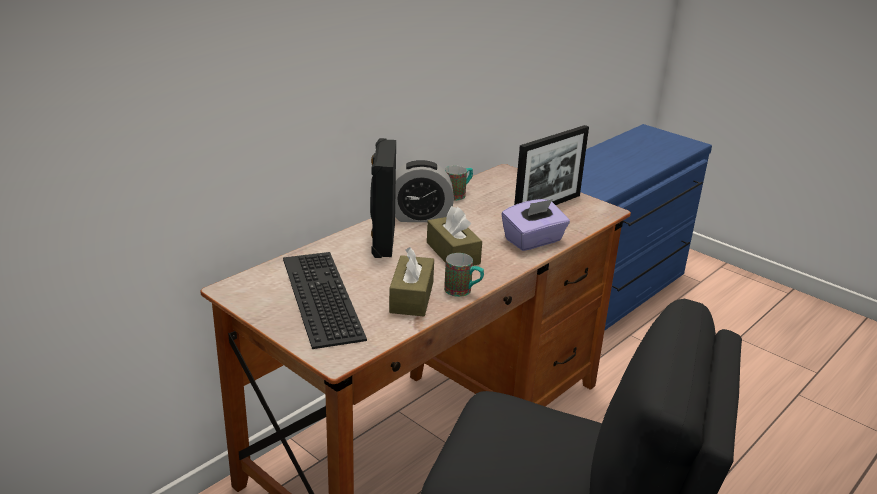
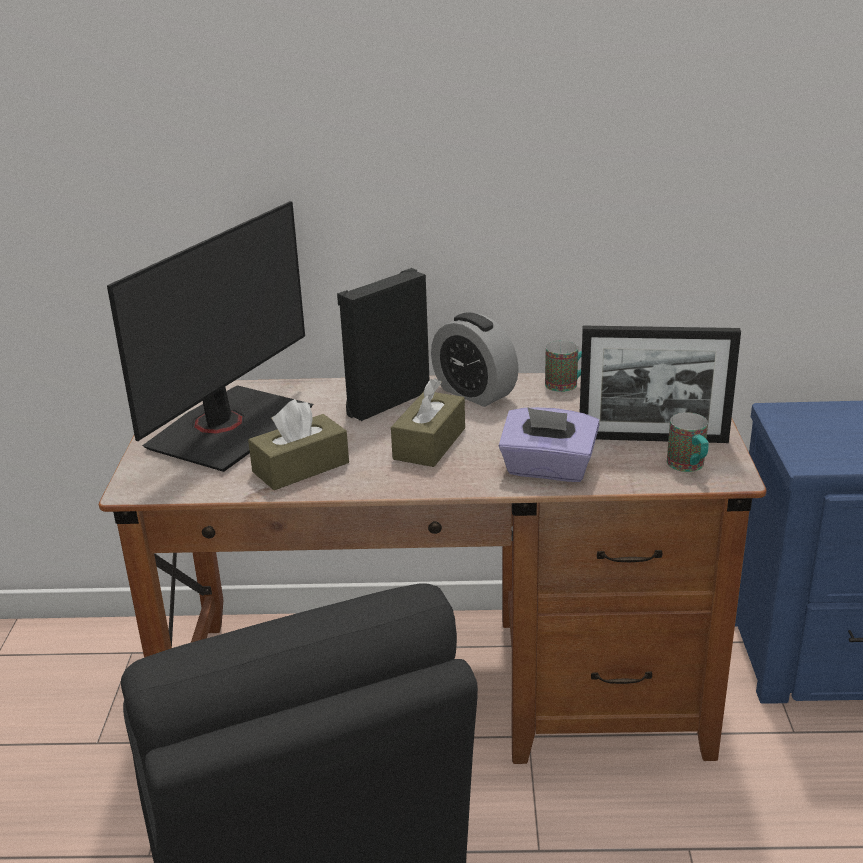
camera: 50 degrees right, 0 degrees up
keyboard [283,252,367,349] -> monitor [107,201,313,472]
mug [444,253,484,297] -> mug moved to [667,412,709,472]

